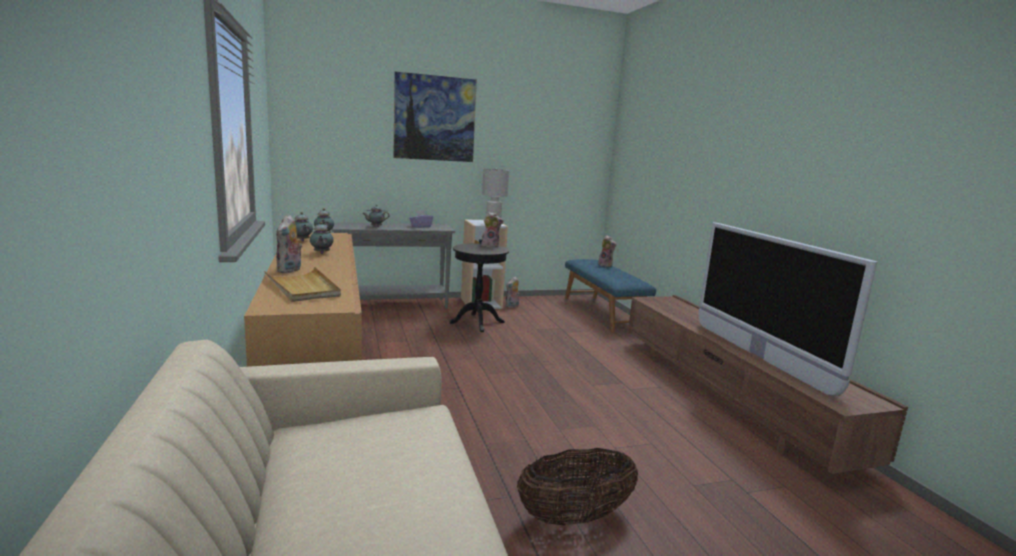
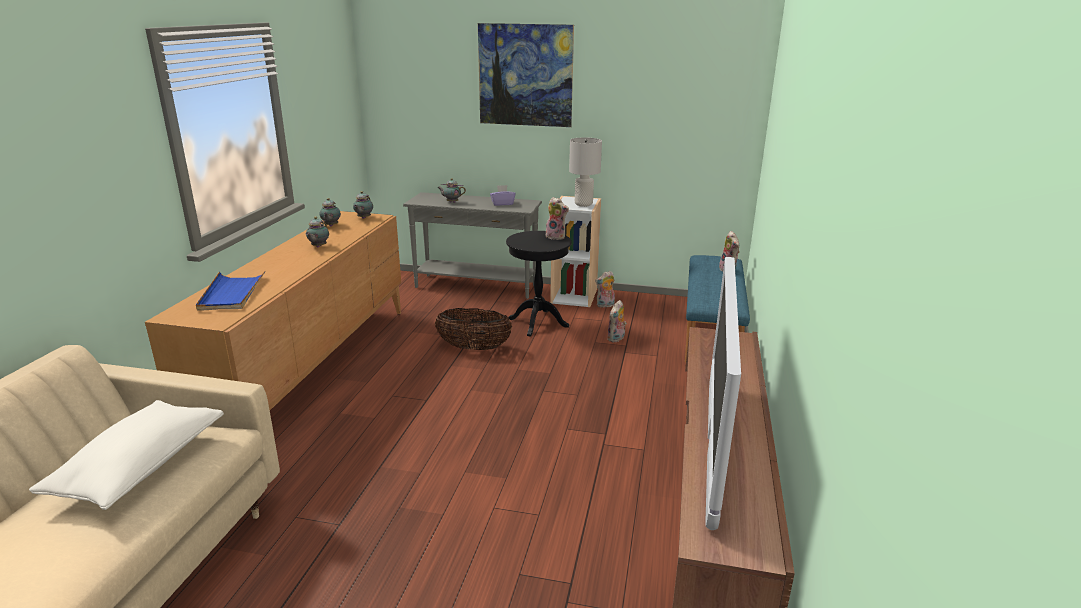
camera: 30 degrees right, 10 degrees up
beige tray [264,267,341,302] -> blue tray [196,270,266,311]
plush toy [276,215,302,273] -> plush toy moved to [607,300,627,342]
basket [517,448,638,525] -> basket moved to [435,308,513,350]
none -> white pillow [29,400,224,510]

